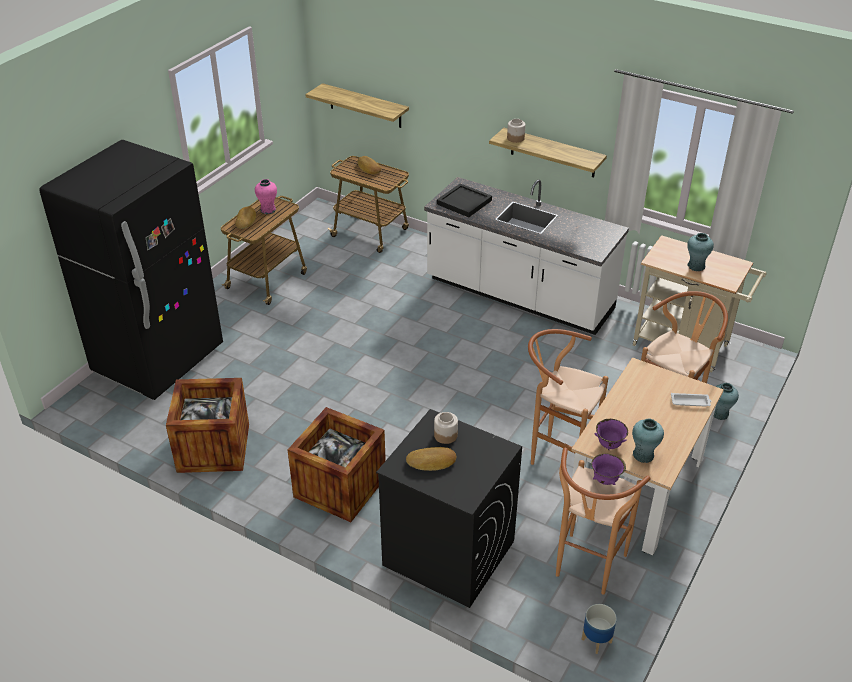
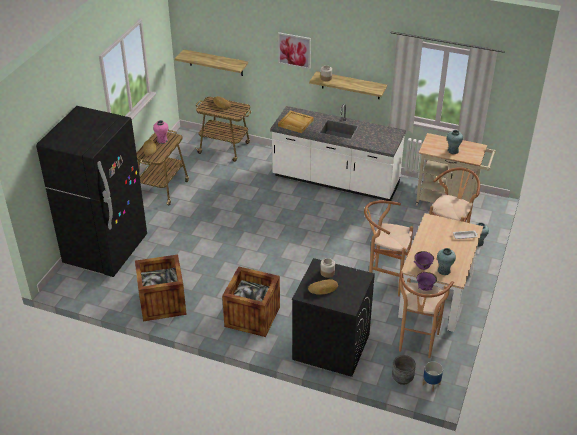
camera: 10 degrees left, 0 degrees up
black tray [437,183,492,217] -> beige tray [278,111,314,133]
none -> picture [278,32,311,69]
none -> grey planter [392,355,416,385]

